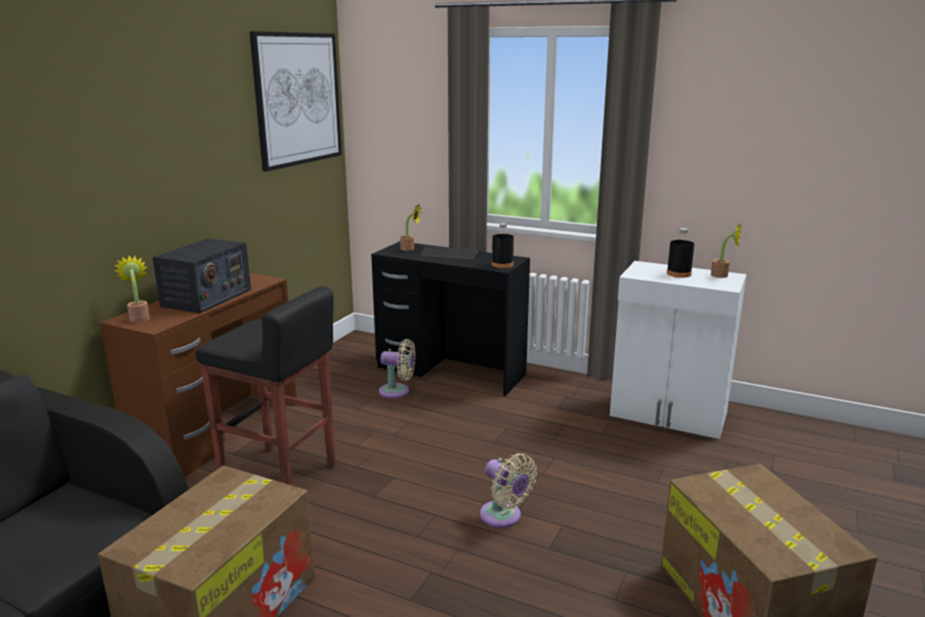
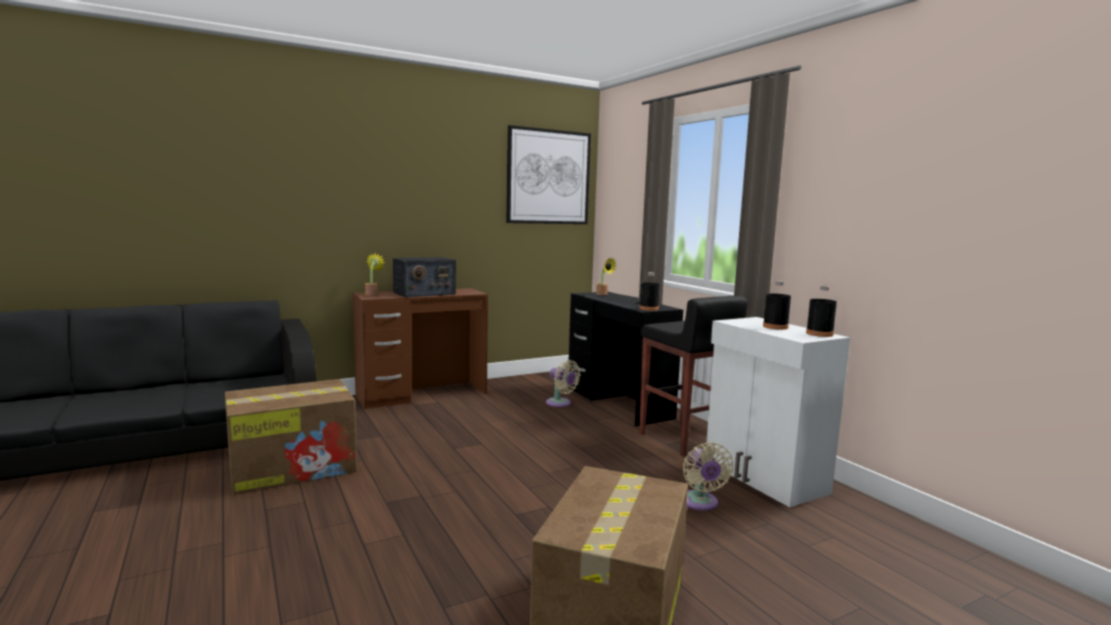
camera: 35 degrees right, 10 degrees down
black stool [196,286,335,485] -> black stool moved to [639,296,748,457]
beige fan [480,453,537,528] -> beige fan moved to [683,442,734,511]
potted plant [711,223,742,278] -> black bottle [806,285,837,337]

